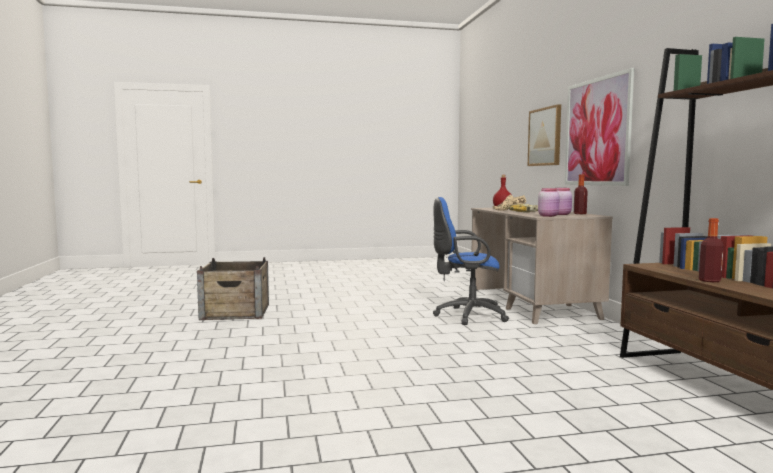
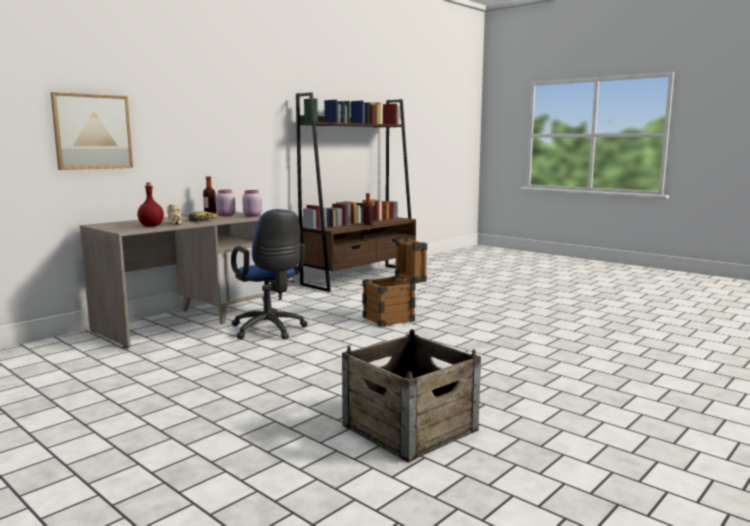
camera: 125 degrees left, 5 degrees up
picture [565,68,634,186] -> none
none -> crate [362,238,427,327]

